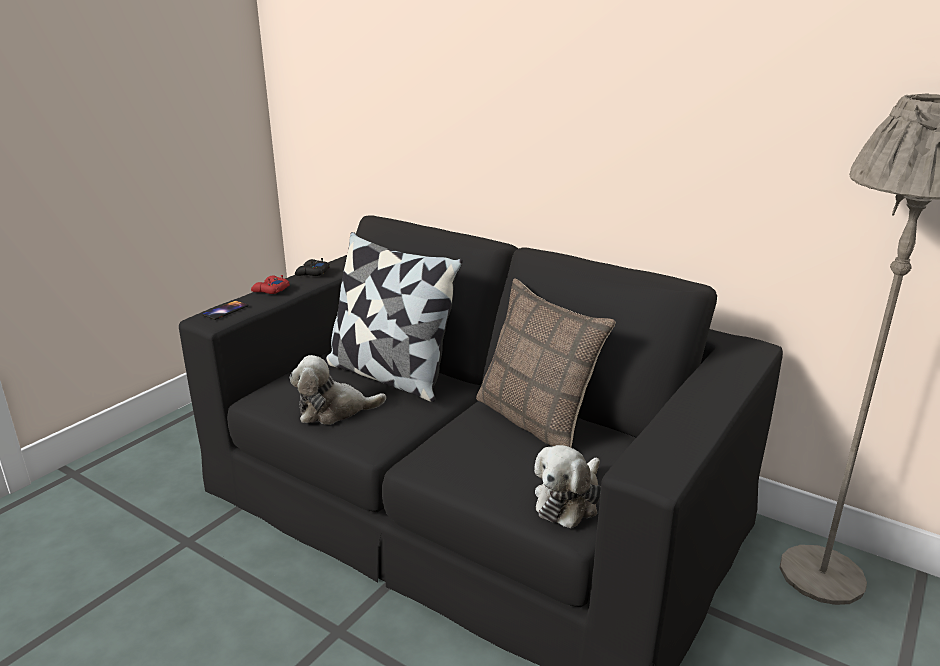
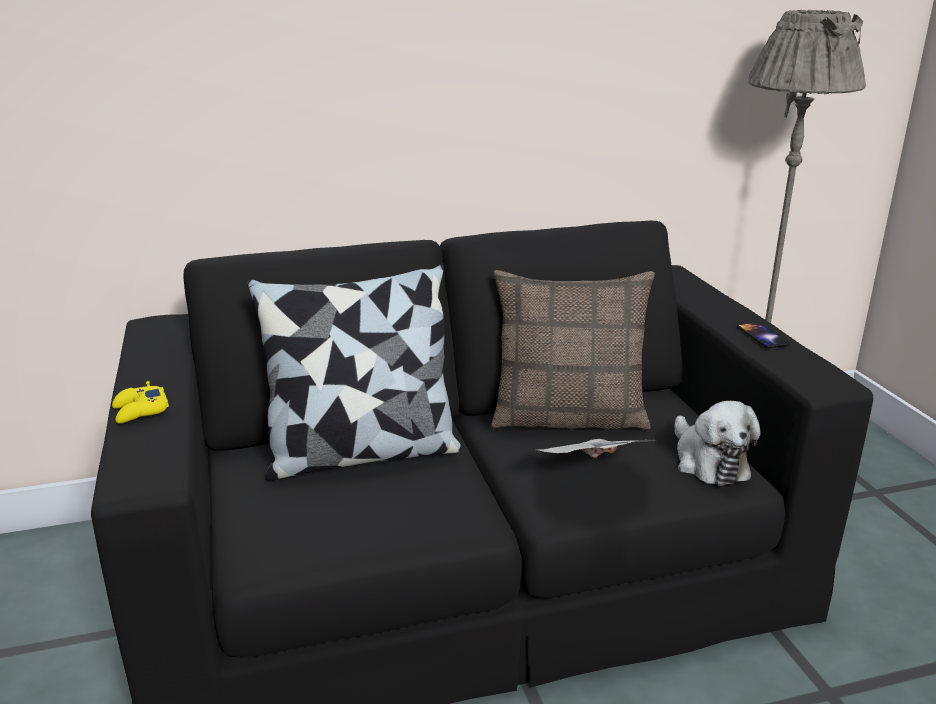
camera: 50 degrees left, 0 degrees up
phone [202,301,248,320] -> phone moved to [737,323,790,348]
red game controller [251,275,290,294] -> yellow game controller [112,381,169,424]
plush toy [289,355,386,425] -> none
black game controller [295,258,330,276] -> none
none -> newspaper [537,439,657,458]

